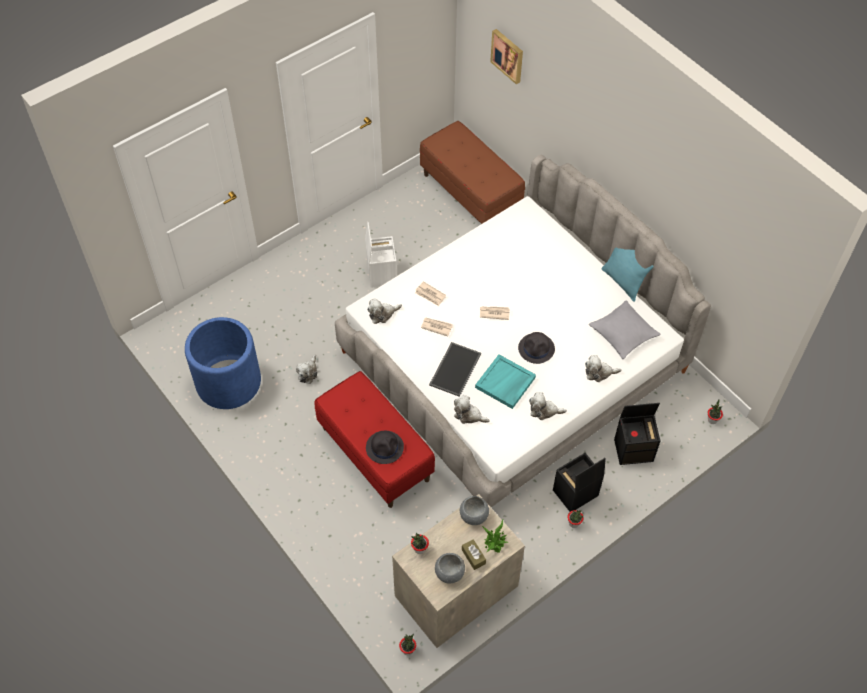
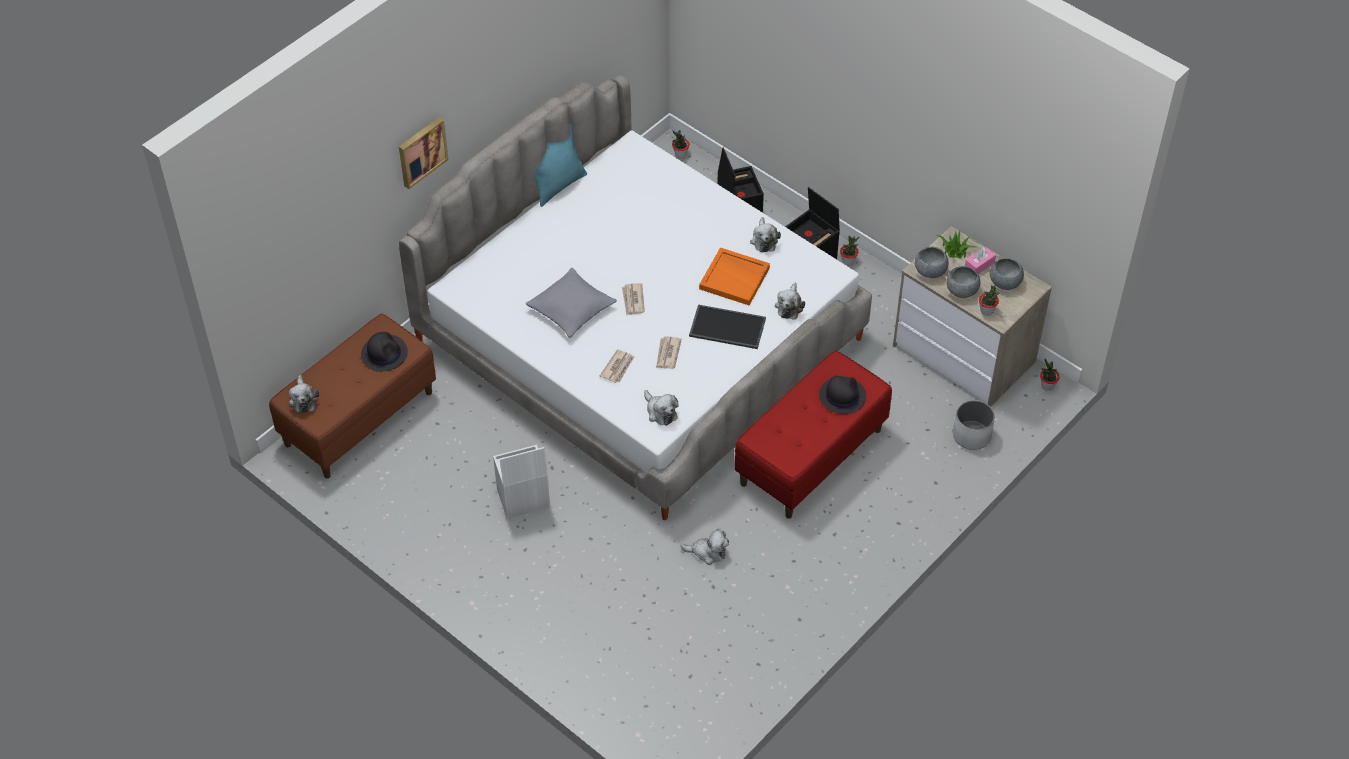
camera: 100 degrees left, 5 degrees down
blue planter [185,317,261,409] -> none
brown tissue box [462,539,486,570] -> pink tissue box [965,247,996,274]
turquoise tray [475,354,536,409] -> orange tray [699,247,770,305]
picture [490,29,523,84] -> picture moved to [399,117,449,189]
black hat [518,332,555,364] -> black hat moved to [361,332,408,372]
plush toy [585,355,621,382] -> plush toy moved to [289,375,319,413]
grey pillow [589,300,661,359] -> grey pillow moved to [525,268,617,338]
none -> grey bowl [947,266,980,298]
none -> white planter [953,400,995,450]

